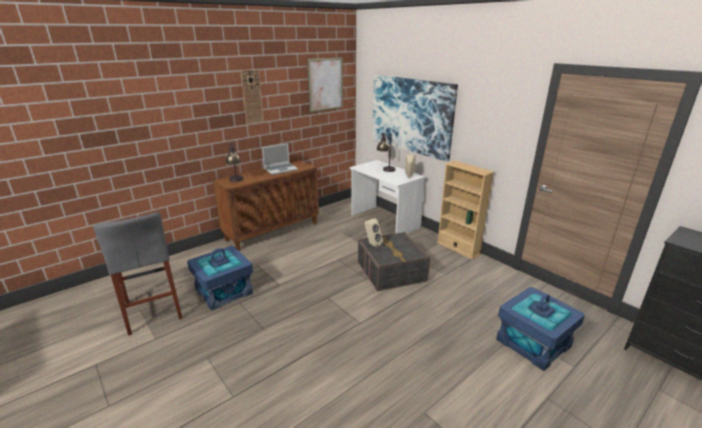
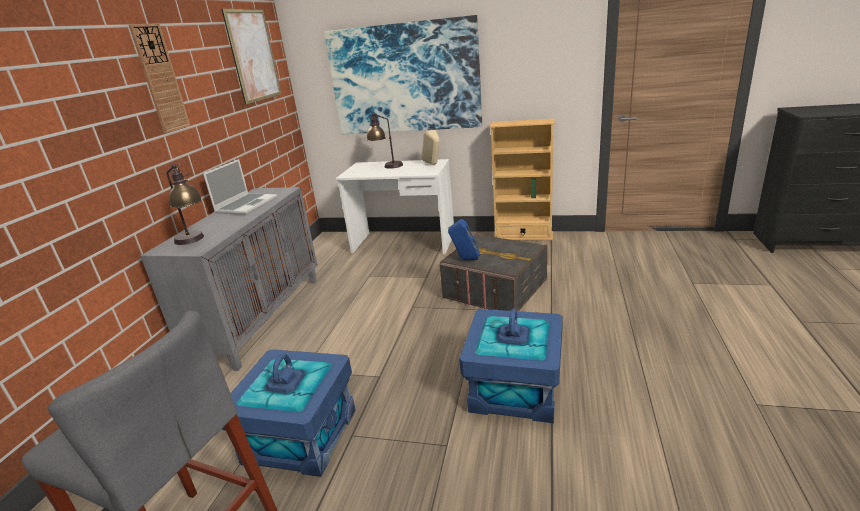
camera: 35 degrees left, 0 degrees up
brown cabinet [213,160,319,251] -> grey cabinet [140,187,317,371]
beige speaker [365,218,383,248] -> blue speaker [448,219,480,260]
blue storage box [496,287,585,371] -> blue storage box moved to [459,308,563,423]

